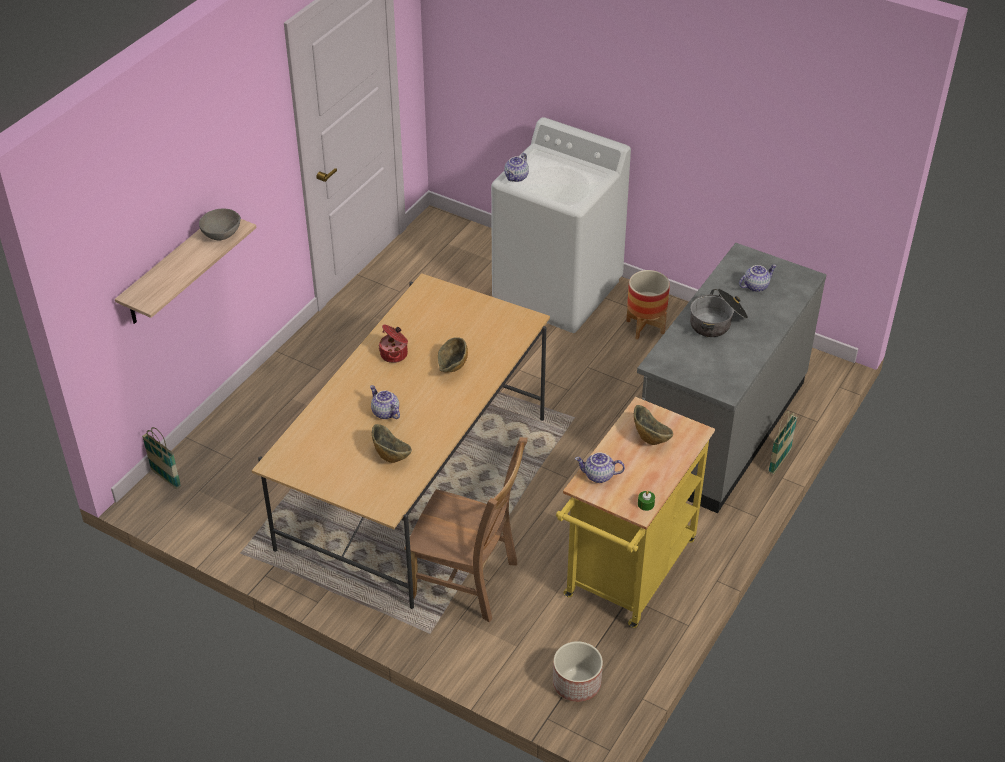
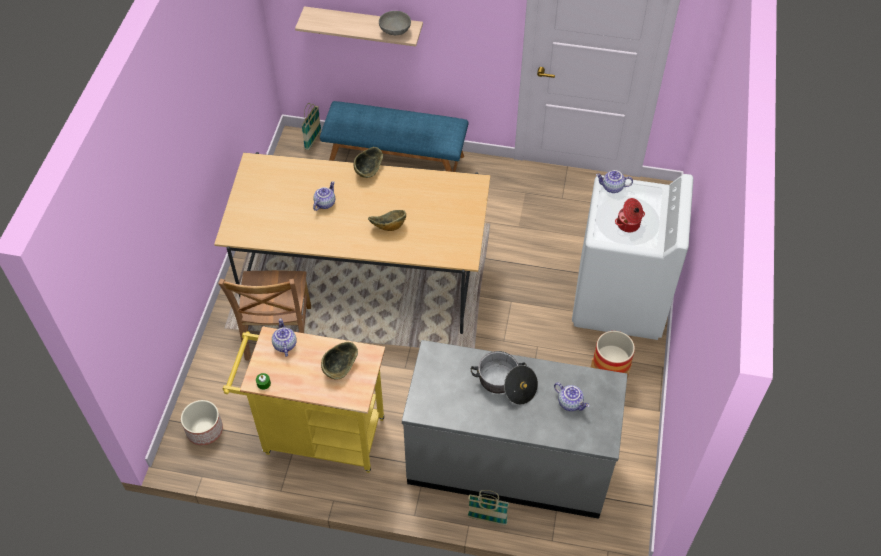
camera: 70 degrees right, 10 degrees up
bowl [372,424,412,463] -> bowl moved to [354,147,383,178]
cooking pot [378,325,408,363] -> cooking pot moved to [615,198,645,232]
none -> blue bench [320,101,468,172]

